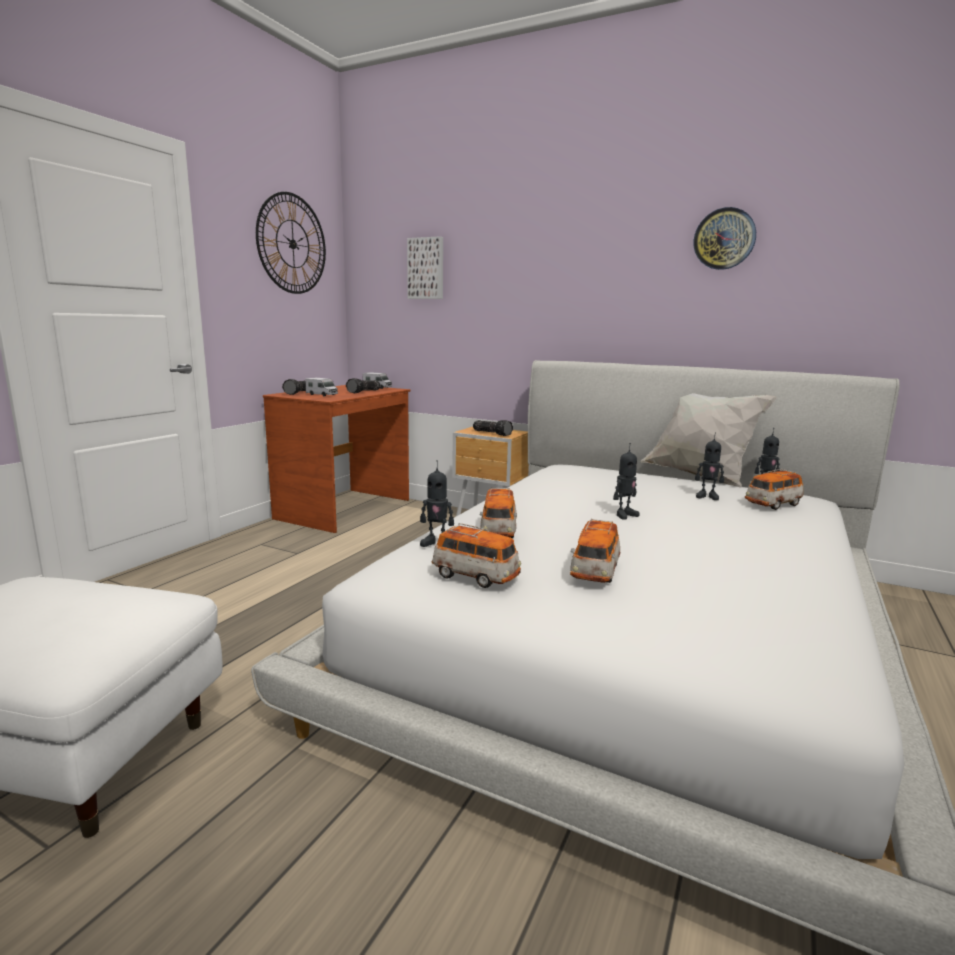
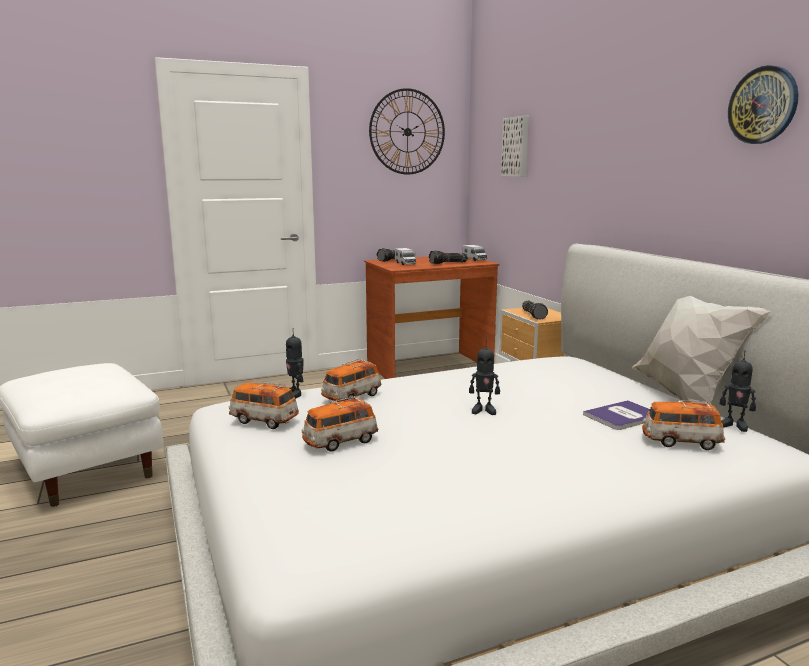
camera: 40 degrees right, 0 degrees up
toy car [432,523,521,588] -> toy car turned 135 degrees clockwise [229,382,299,429]
toy robot [695,432,724,500] -> book [583,400,650,430]

